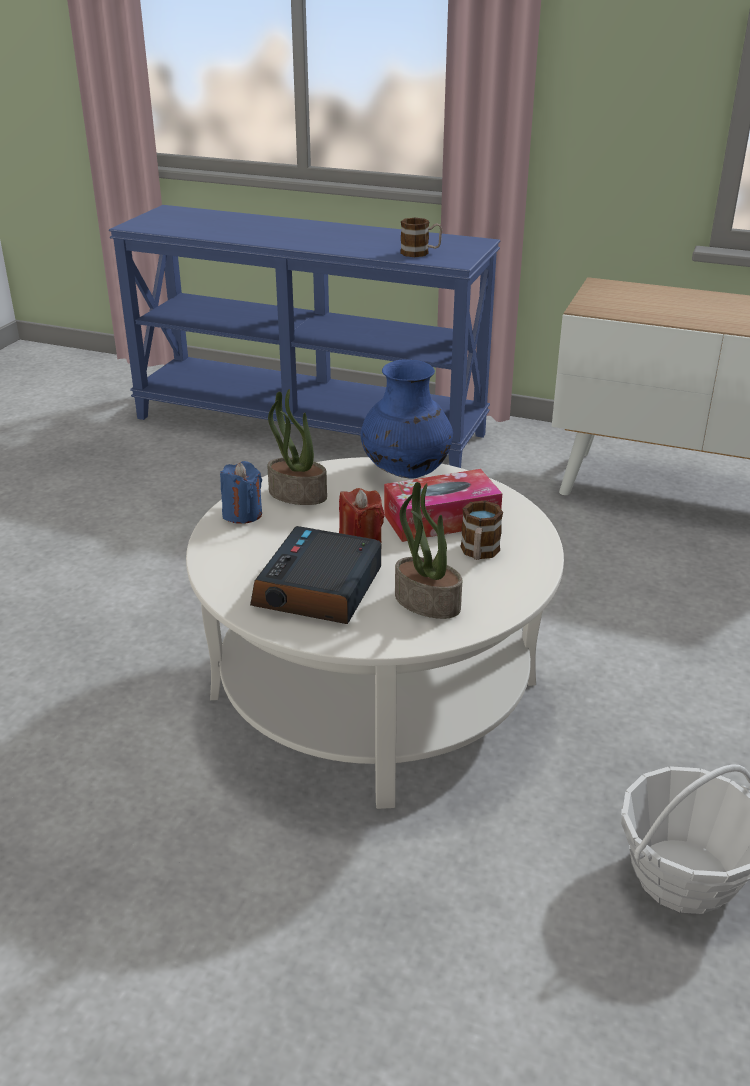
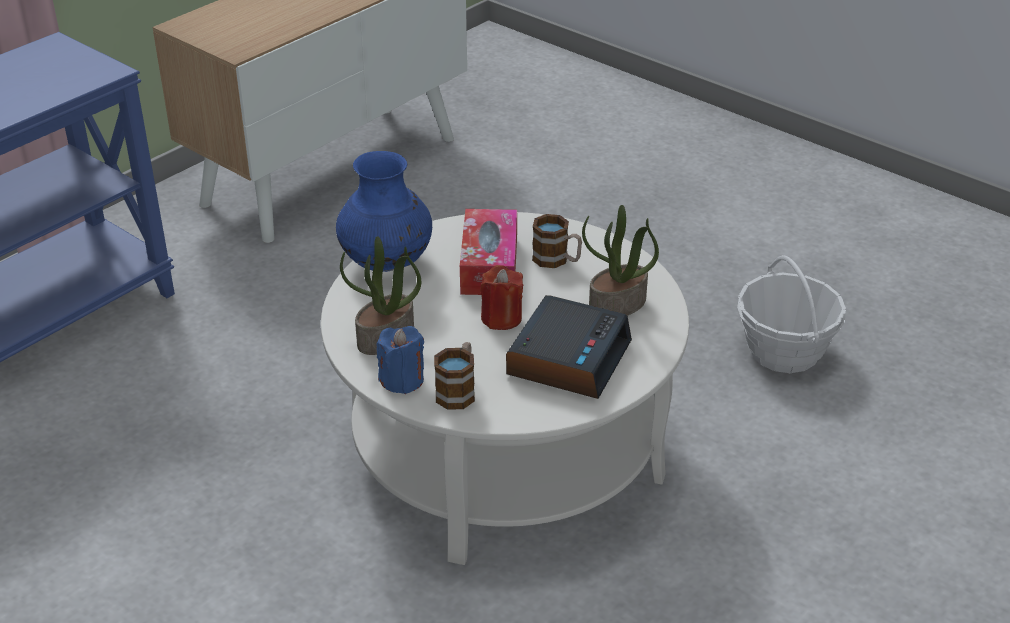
camera: 70 degrees left, 5 degrees up
alarm clock [250,526,381,624] -> alarm clock turned 105 degrees counterclockwise [506,295,632,399]
mug [400,218,442,257] -> mug moved to [434,342,475,410]

